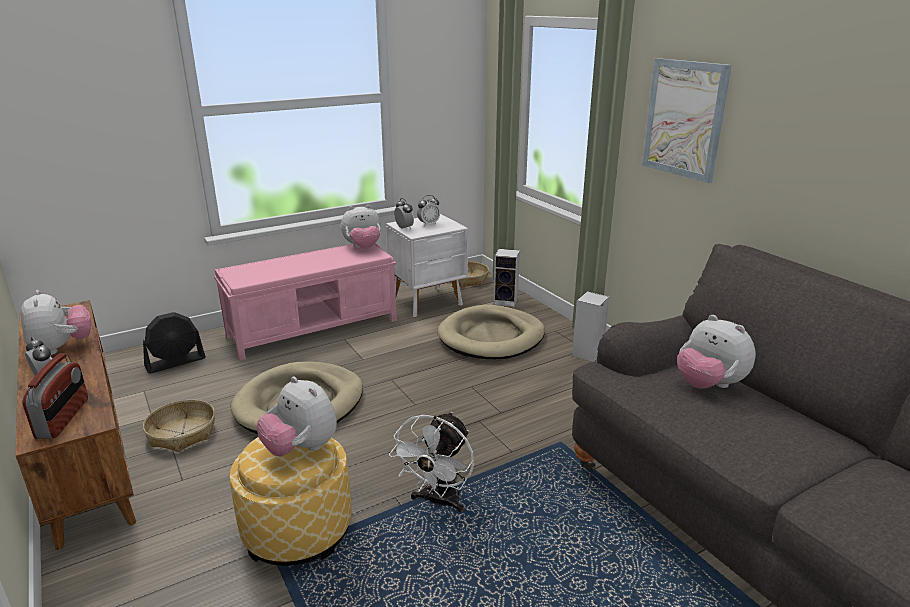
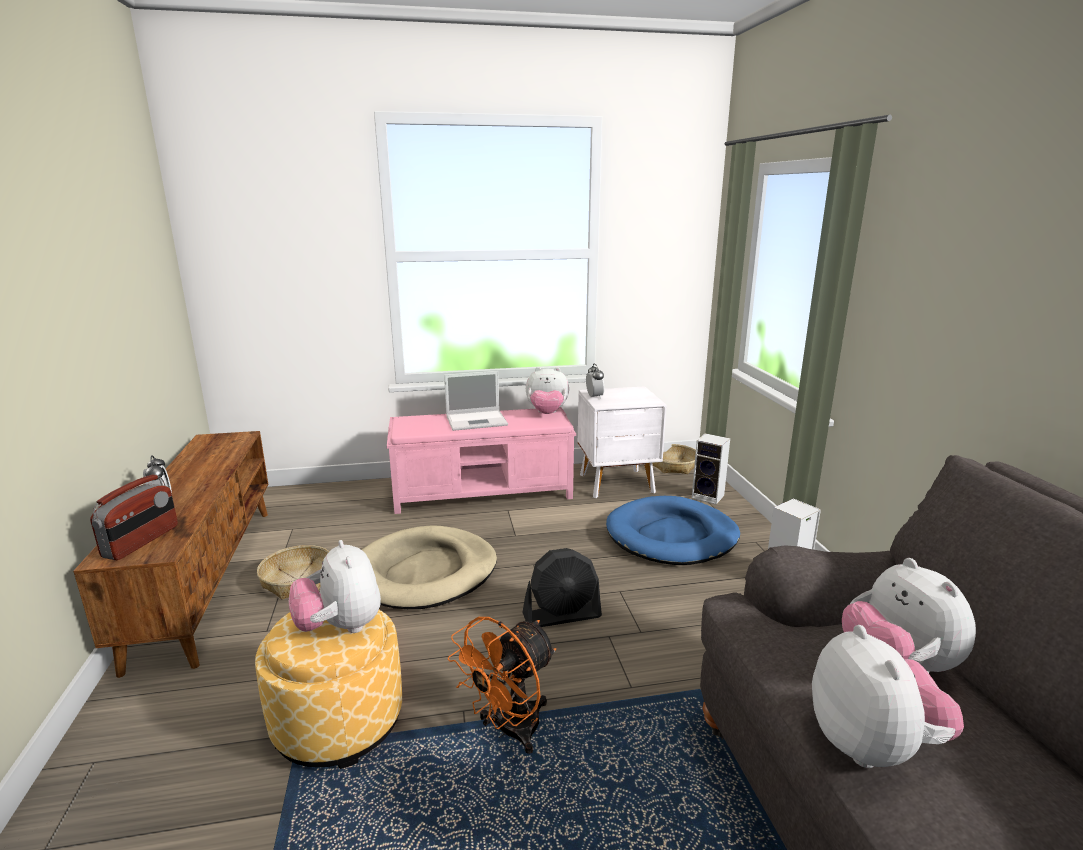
camera: 20 degrees right, 5 degrees down
plush toy [21,290,91,355] -> plush toy moved to [812,625,964,768]
black fan [143,312,206,374] -> black fan moved to [522,548,602,627]
white fan [389,412,474,512] -> orange fan [448,617,556,754]
alarm clock [417,195,440,226] -> none
beige dog bed [437,305,545,359] -> blue dog bed [606,496,740,565]
picture [642,58,732,183] -> none
none -> laptop [444,371,508,431]

